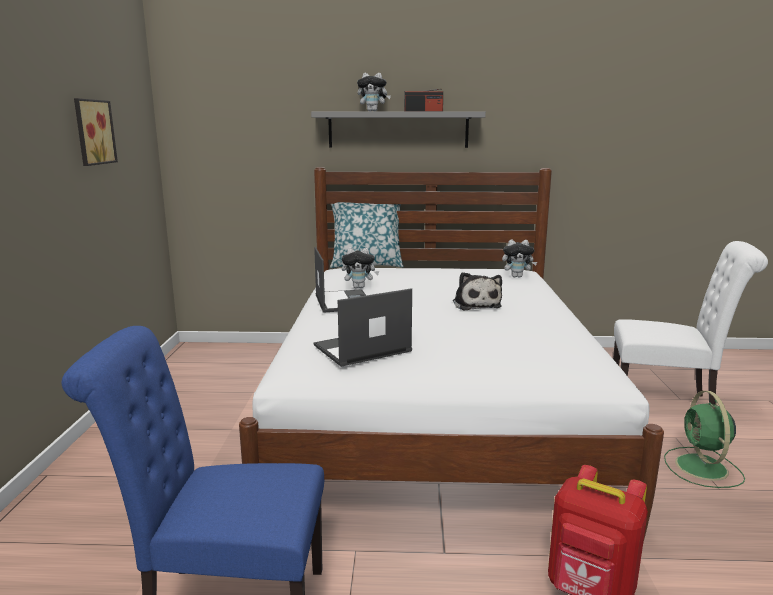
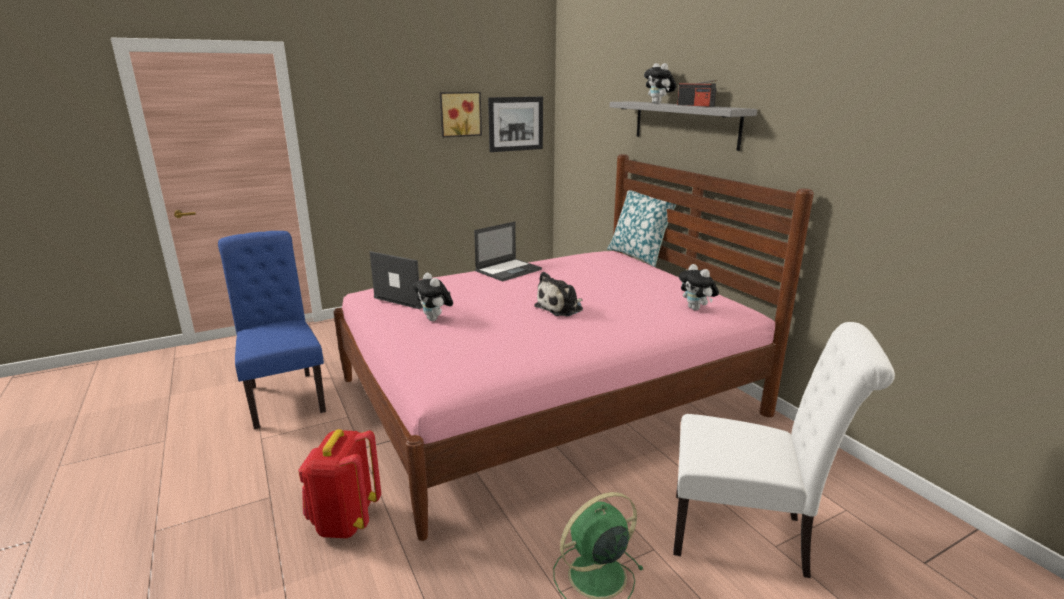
camera: 60 degrees right, 5 degrees up
white bed [239,167,664,542] -> pink bed [334,154,814,541]
plush toy [342,247,379,288] -> plush toy moved to [413,273,453,321]
white chair [613,241,768,405] -> white chair turned 60 degrees counterclockwise [673,322,895,578]
none -> picture [488,97,543,152]

